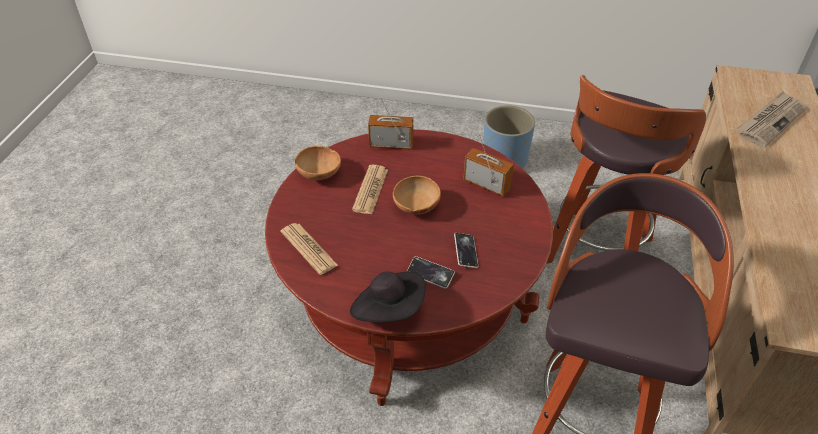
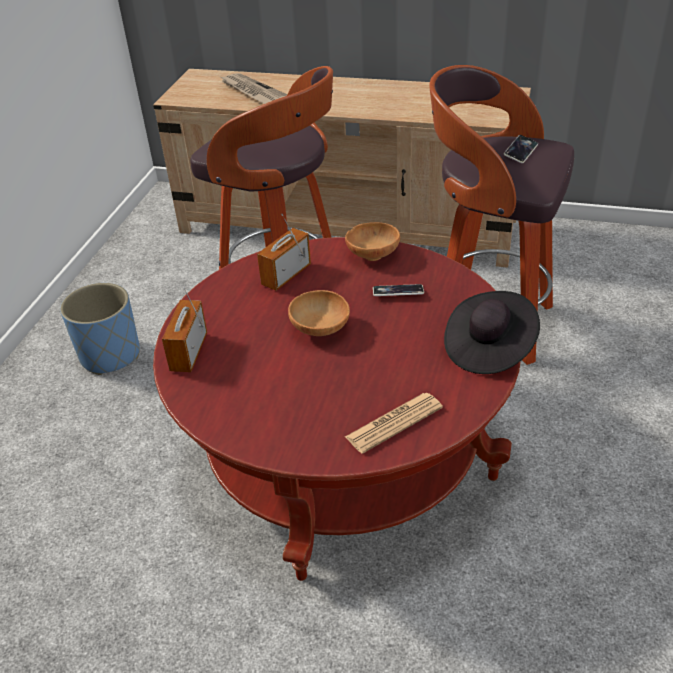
camera: 85 degrees left, 5 degrees down
brown bowl [295,146,341,180] -> brown bowl moved to [345,222,400,261]
newspaper [352,165,388,214] -> none
phone [406,256,455,289] -> phone moved to [504,135,538,163]

